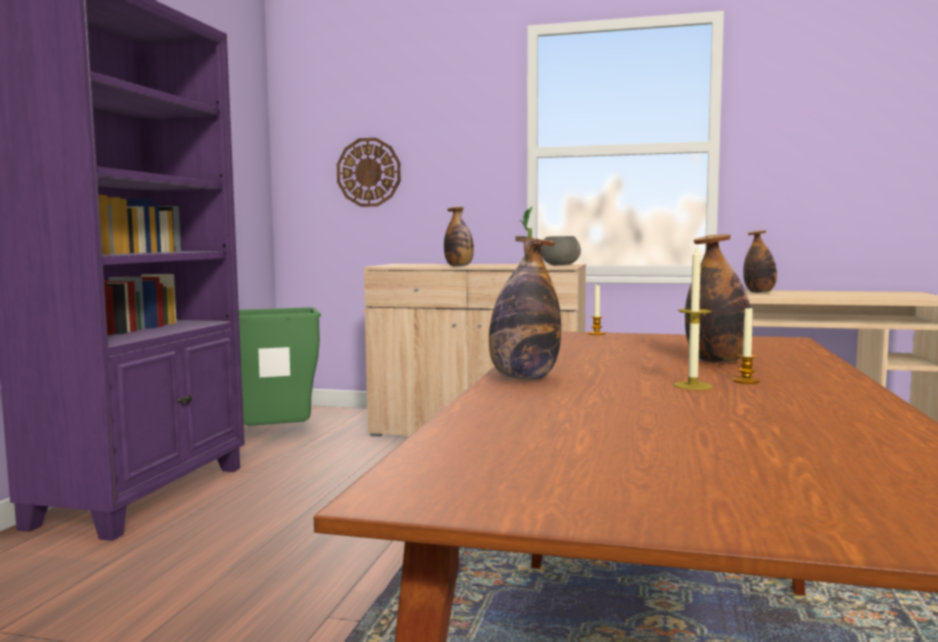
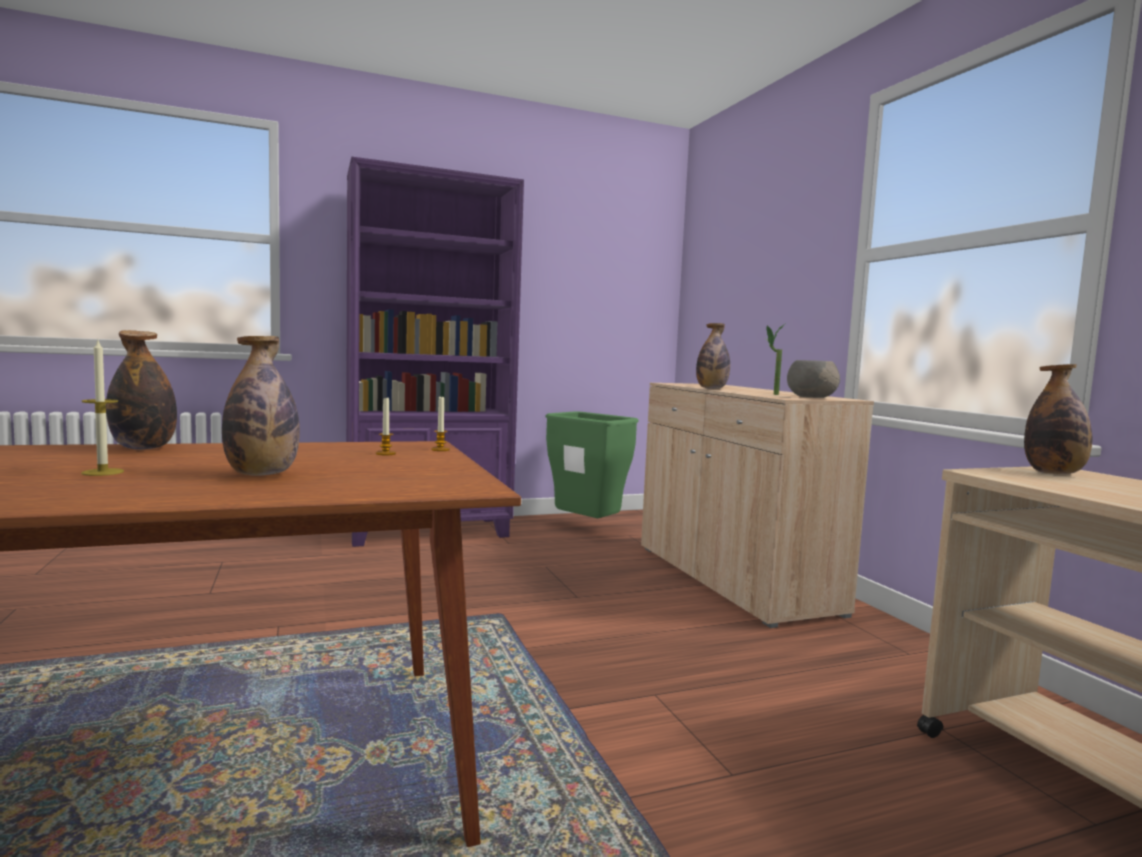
camera: 55 degrees right, 0 degrees up
wall clock [337,138,401,207] -> none
candle [733,307,760,384] -> candle moved to [376,398,396,455]

